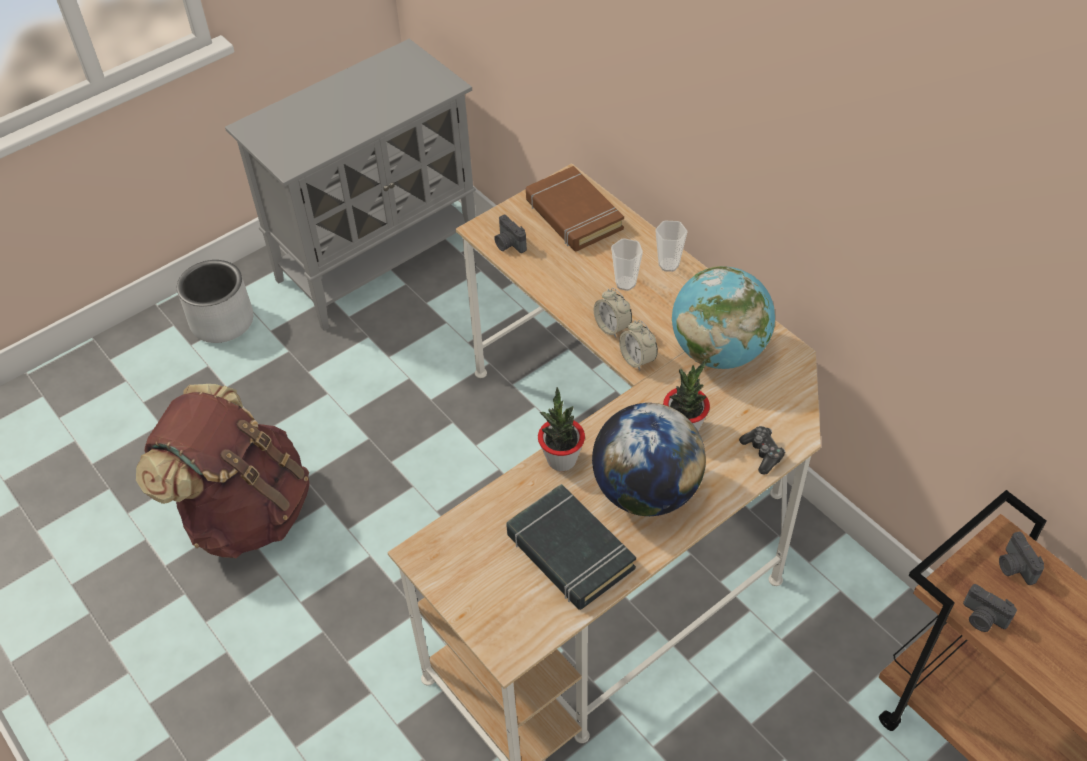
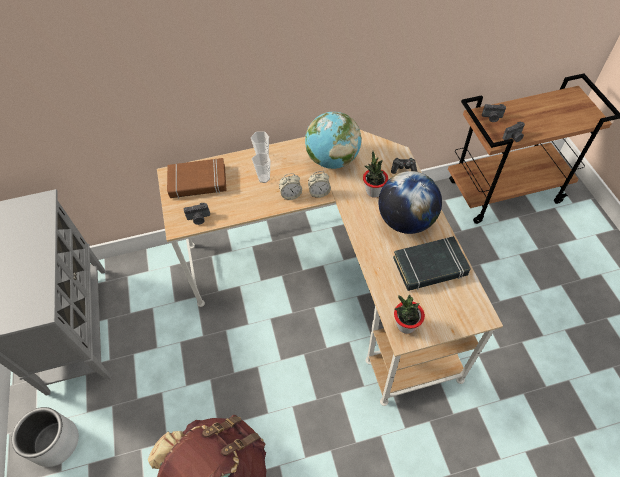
camera: 65 degrees left, 5 degrees up
potted plant [538,387,585,471] -> potted plant moved to [394,295,425,334]

